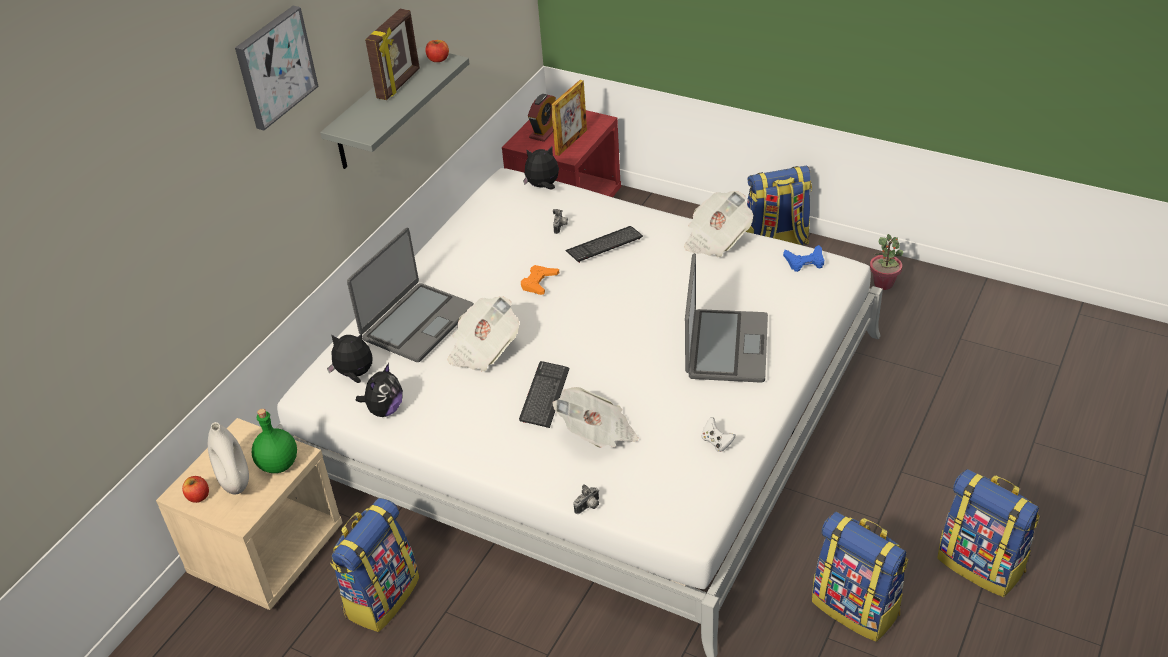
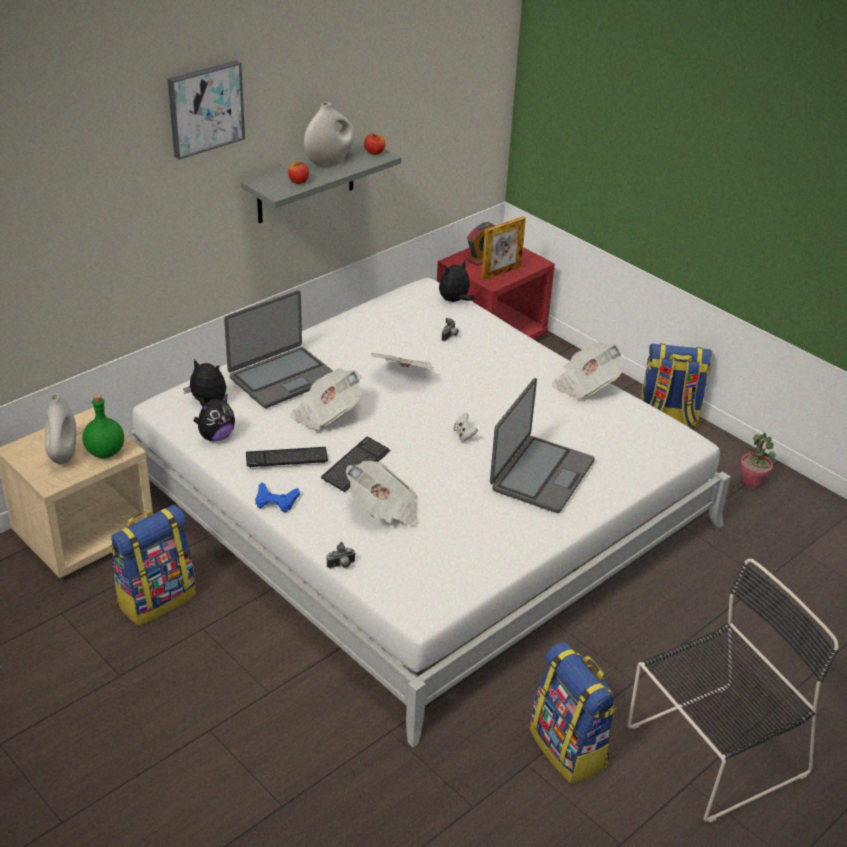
camera: 15 degrees right, 5 degrees down
apple [182,476,209,503] -> apple moved to [288,162,309,184]
picture frame [365,9,420,100] -> white vase [304,102,355,168]
orange game controller [521,265,559,295] -> newspaper [371,353,434,370]
plush toy [523,147,559,190] -> plush toy turned 45 degrees counterclockwise [439,261,474,302]
keyboard [565,226,643,263] -> keyboard moved to [246,447,328,468]
white game controller [702,417,736,452] -> white game controller moved to [453,413,478,442]
blue game controller [783,245,824,272] -> blue game controller moved to [255,482,300,512]
backpack [937,469,1040,597] -> black chair [628,559,839,822]

